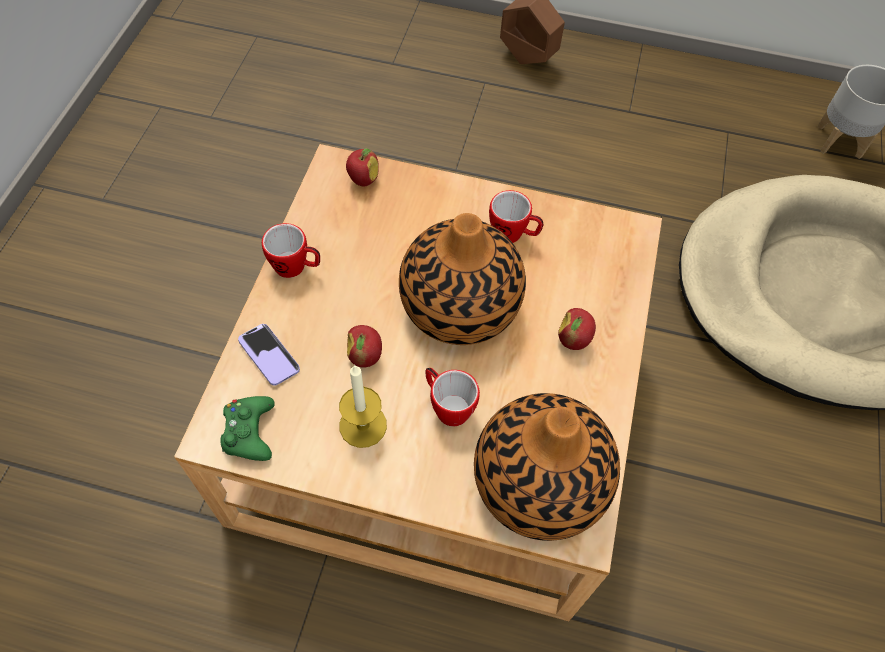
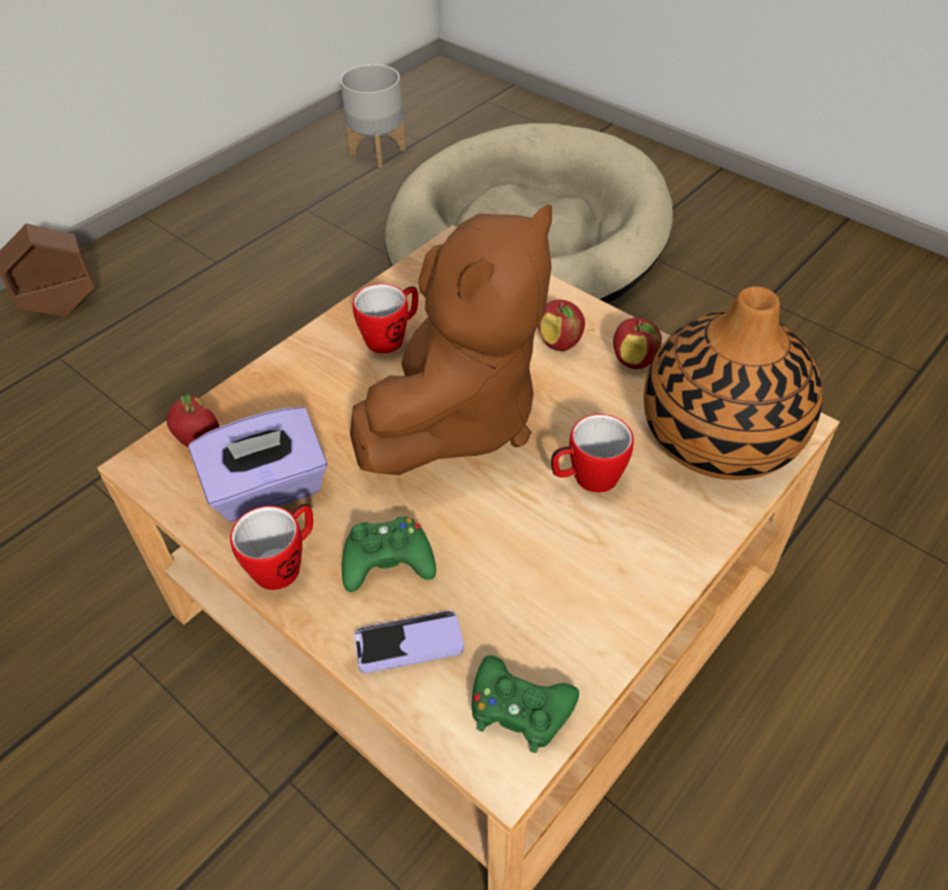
camera: 60 degrees left, 10 degrees down
candle [339,365,387,448] -> none
apple [347,325,382,368] -> apple moved to [613,318,662,369]
vase [399,213,526,345] -> brown plush toy [350,204,552,475]
none -> purple tissue box [188,407,327,522]
none -> green game controller [342,517,436,592]

